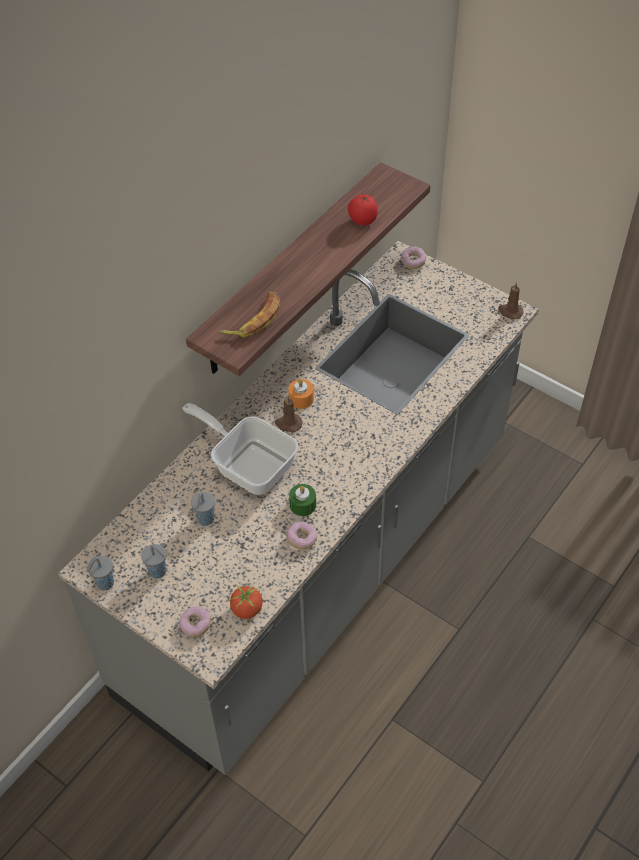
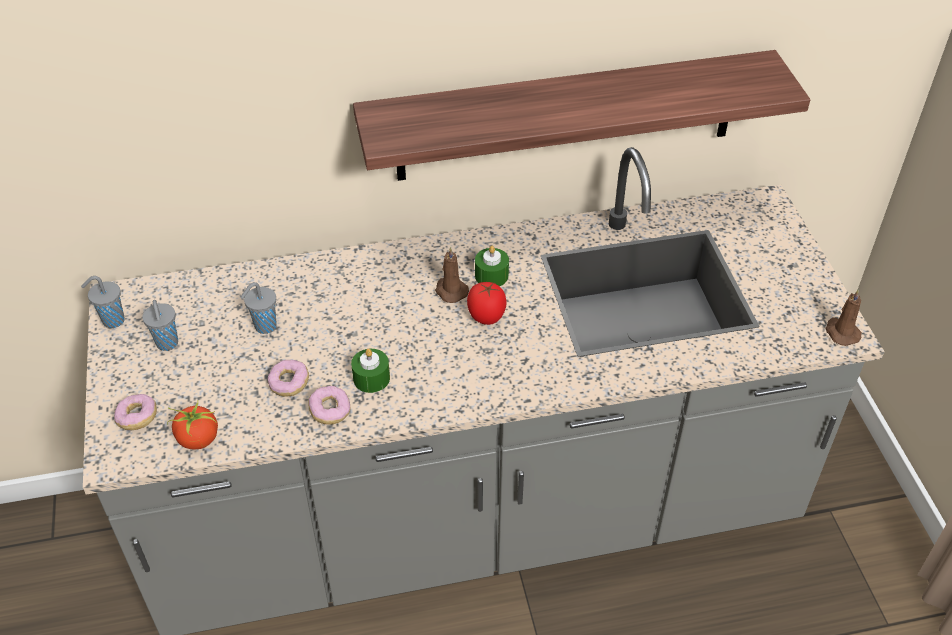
camera: 40 degrees right, 5 degrees down
frying pan [182,403,298,495] -> none
banana [219,292,280,337] -> none
orange candle [288,379,314,409] -> green candle [475,246,509,286]
tomato [348,193,378,226] -> tomato moved to [467,282,506,325]
donut [401,246,426,269] -> donut moved to [268,360,309,397]

